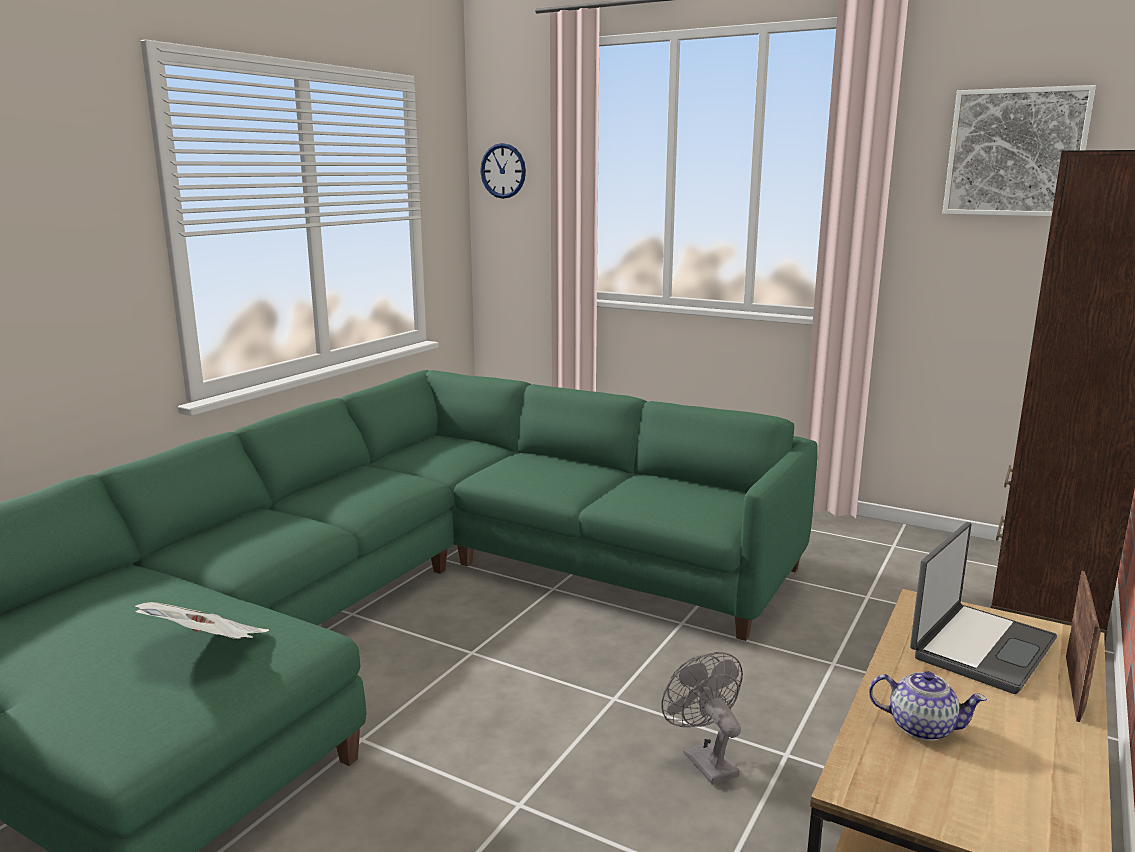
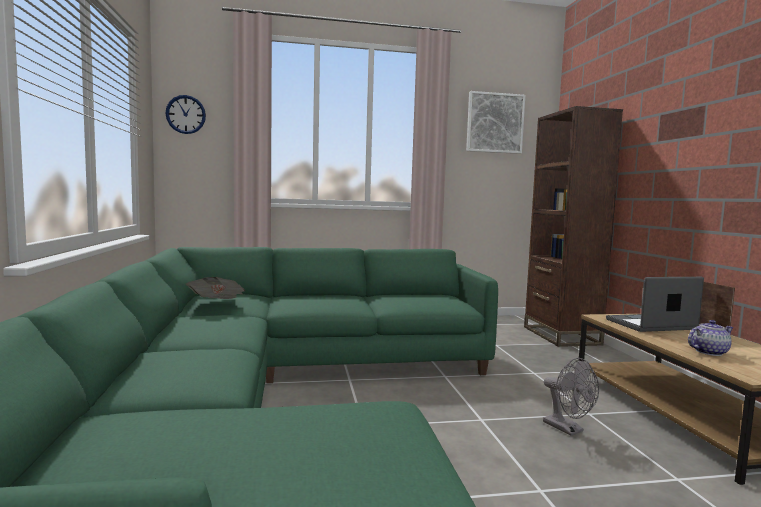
camera: 40 degrees left, 10 degrees down
newspaper [135,602,269,639] -> newspaper moved to [185,277,245,299]
grey fan [661,652,743,785] -> grey fan turned 150 degrees counterclockwise [543,358,599,436]
laptop [910,522,1057,694] -> laptop turned 105 degrees counterclockwise [606,277,704,332]

